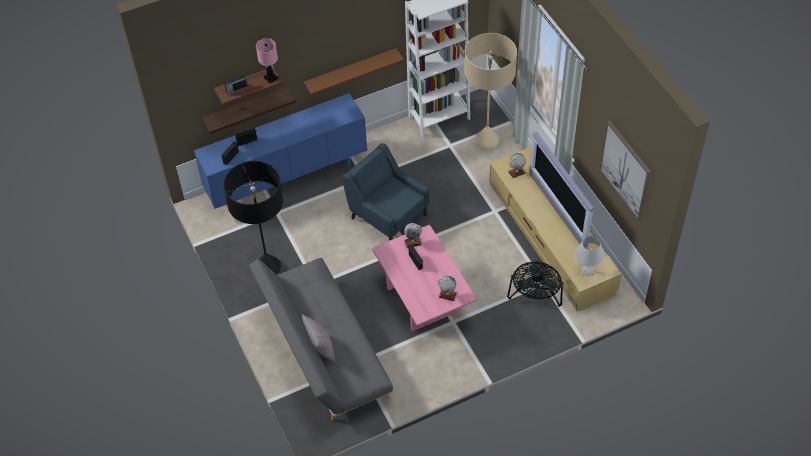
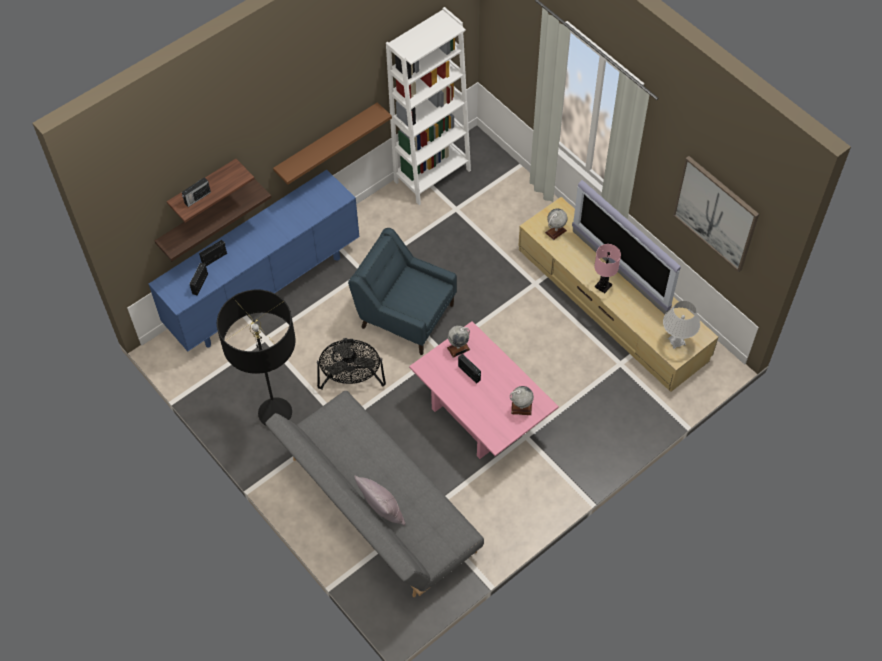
camera: 15 degrees left, 5 degrees up
pink table lamp [256,38,278,83] -> pink table lamp moved to [594,244,621,293]
beige floor lamp [464,33,517,149] -> none
black fan [507,261,563,307] -> black fan moved to [317,338,386,390]

